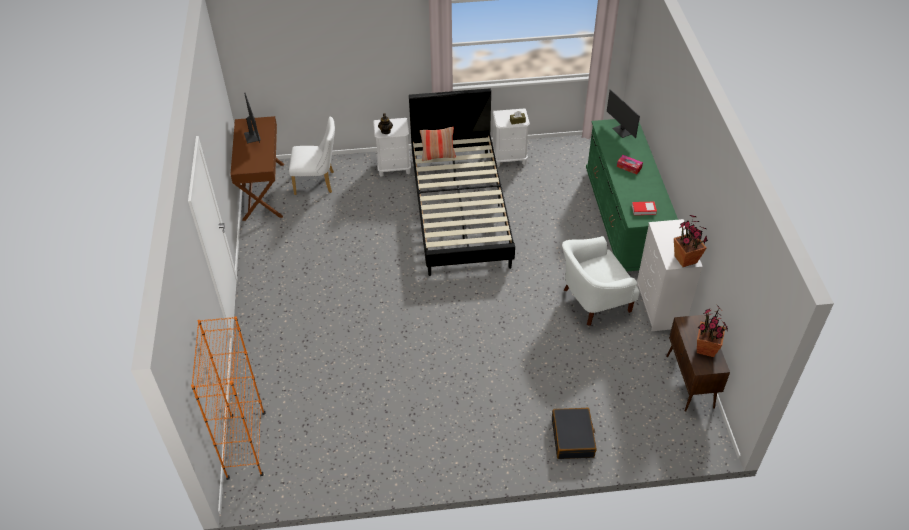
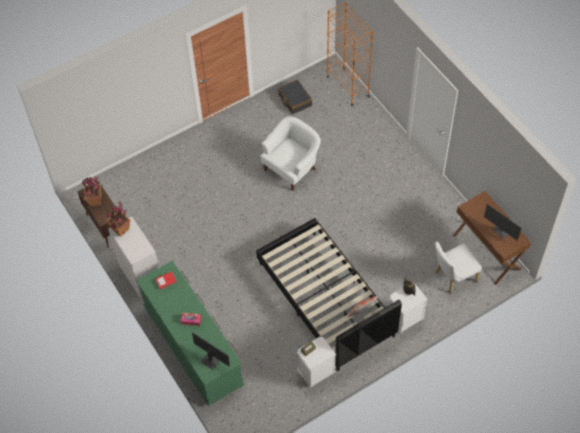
camera: 155 degrees right, 10 degrees up
black suitcase [552,408,597,459] -> black suitcase moved to [278,79,312,114]
white armchair [562,236,640,326] -> white armchair moved to [260,116,321,191]

